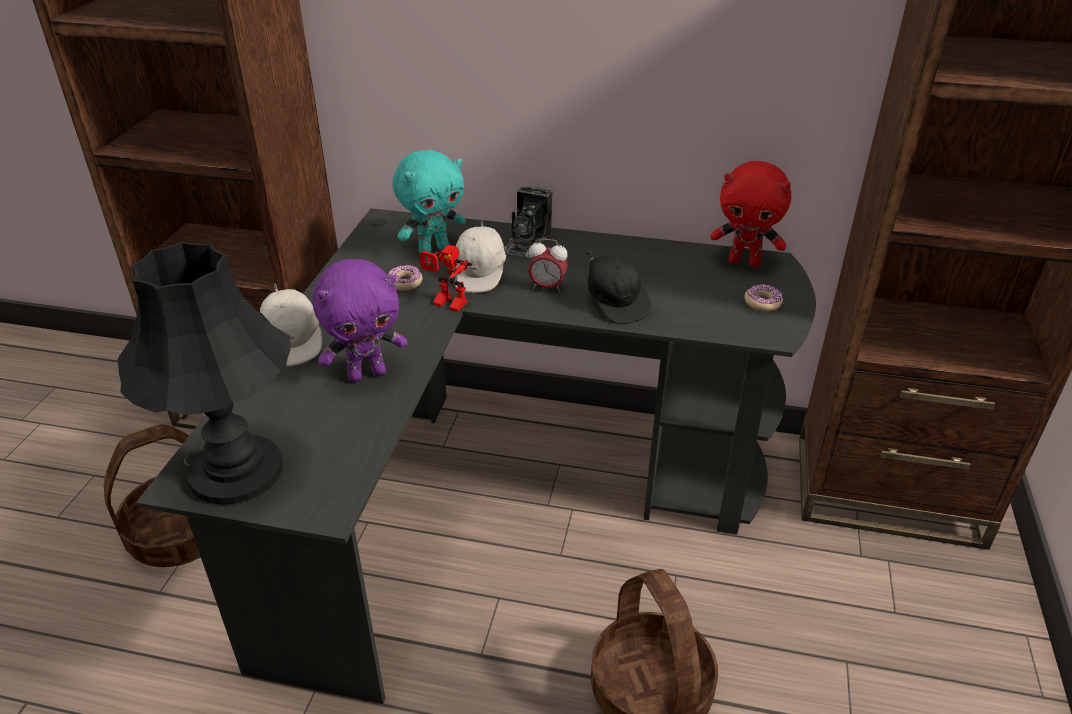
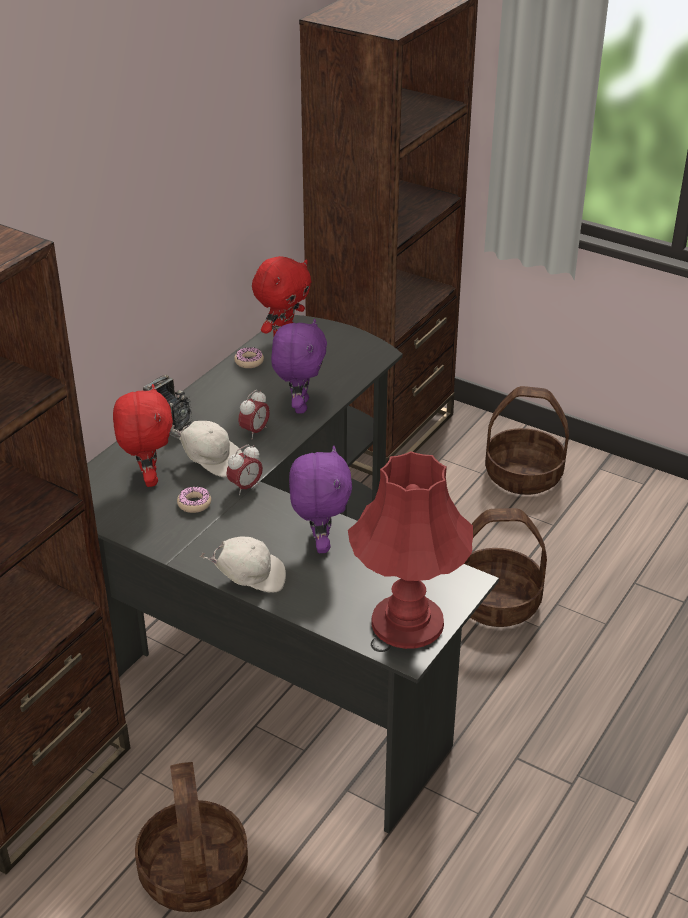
camera: 70 degrees left, 0 degrees up
black table lamp [118,242,290,505] -> red table lamp [348,451,473,649]
turquoise plush toy [392,150,466,253] -> red plush toy [113,384,173,487]
toy robot [419,245,472,312] -> alarm clock [226,444,263,495]
black cap [586,250,652,325] -> purple plush toy [271,319,327,414]
donut [744,284,783,311] -> donut moved to [234,347,264,368]
none -> basket [485,386,569,495]

